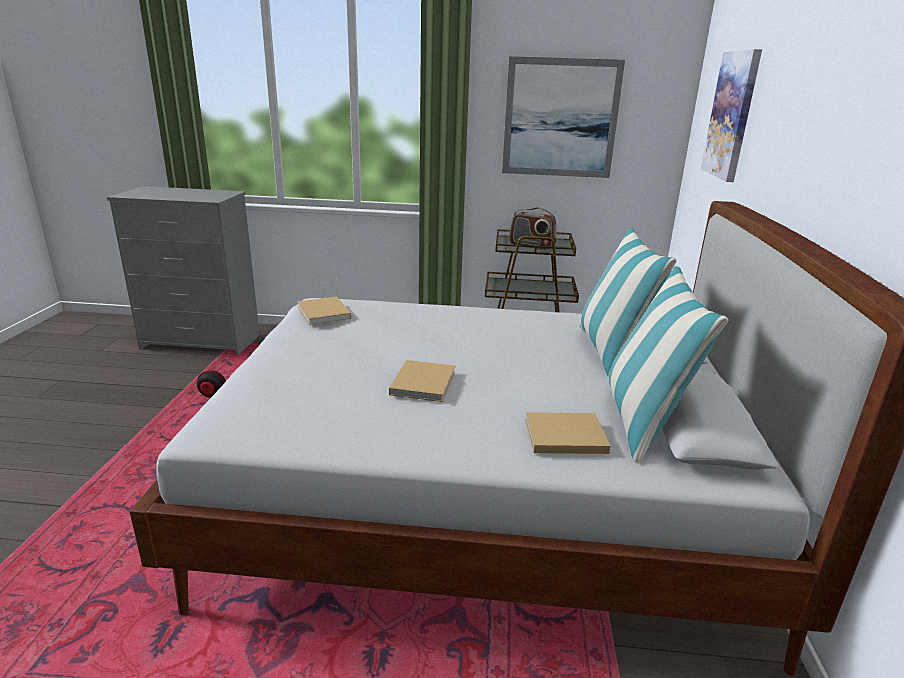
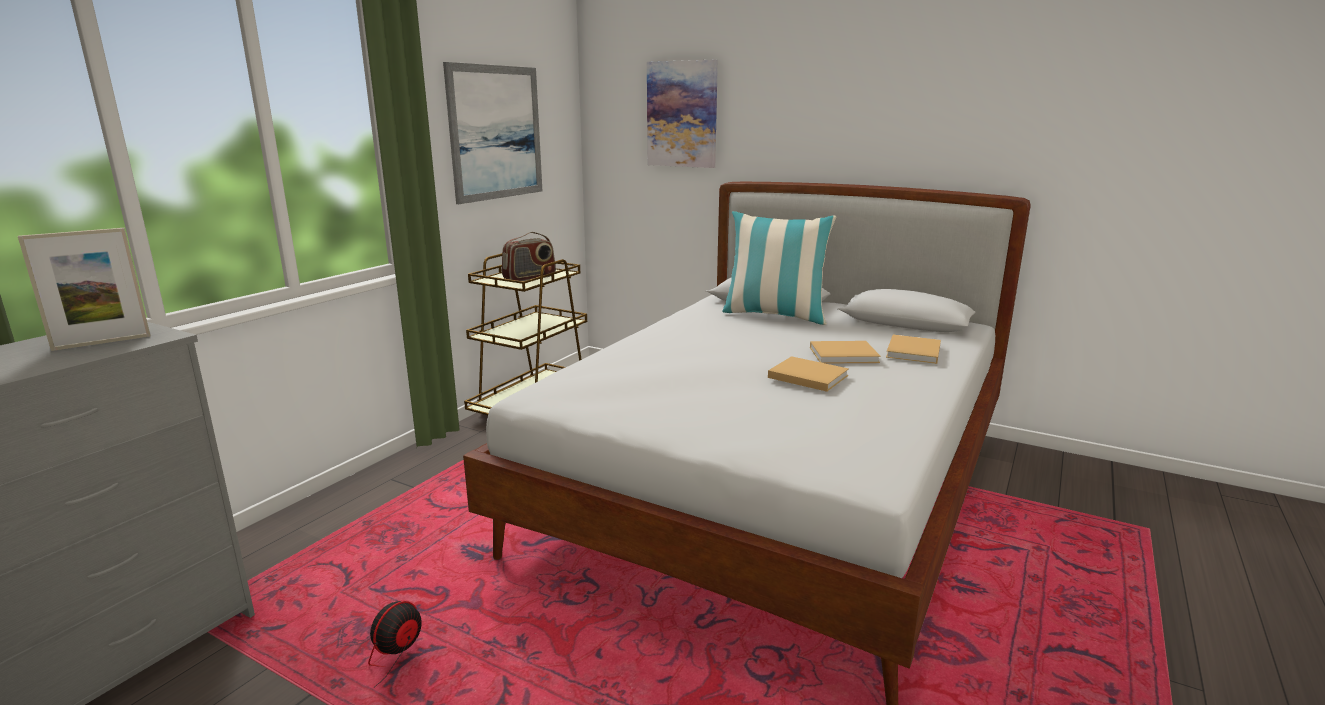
camera: 65 degrees left, 5 degrees down
beige book [297,297,351,325] -> beige book moved to [810,341,881,364]
pillow [609,266,728,463] -> none
none -> picture frame [18,228,151,351]

